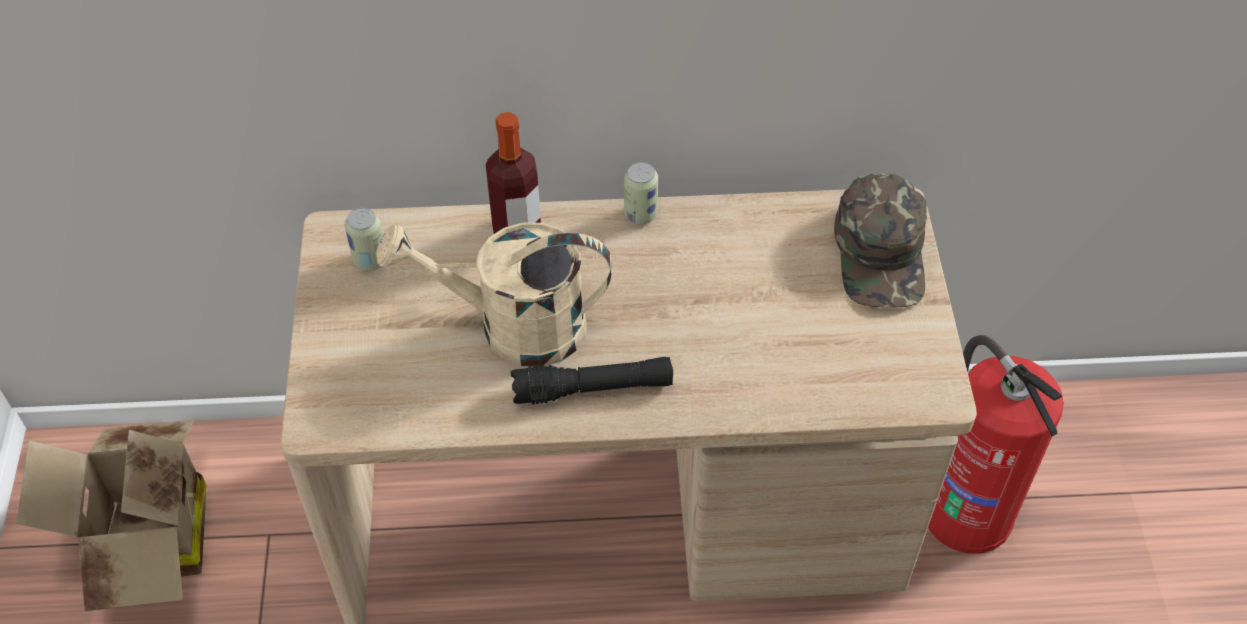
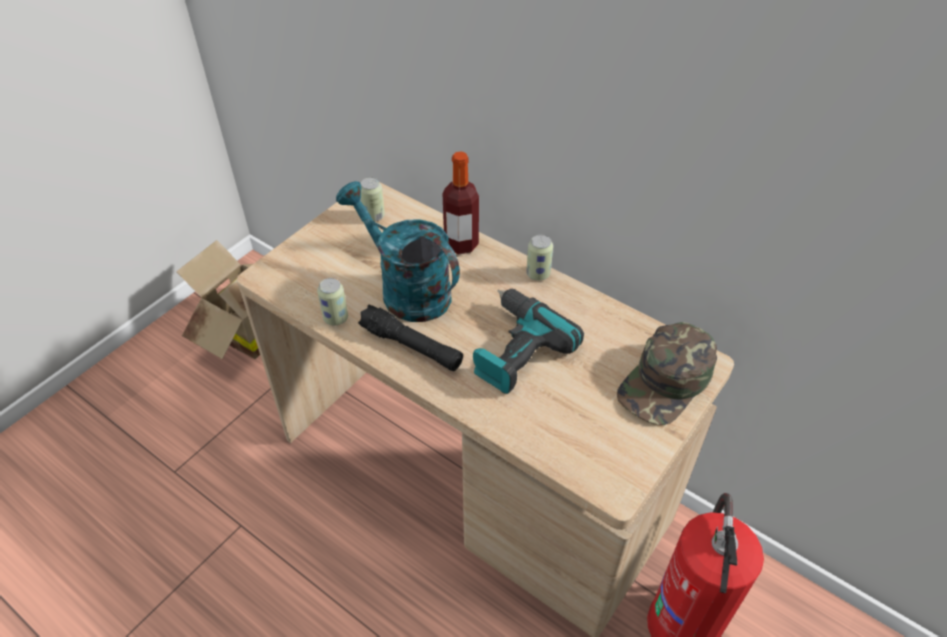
camera: 40 degrees right, 5 degrees down
beige watering can [376,222,612,367] -> turquoise watering can [336,181,460,322]
none -> can [317,278,348,326]
none -> power drill [473,288,584,394]

